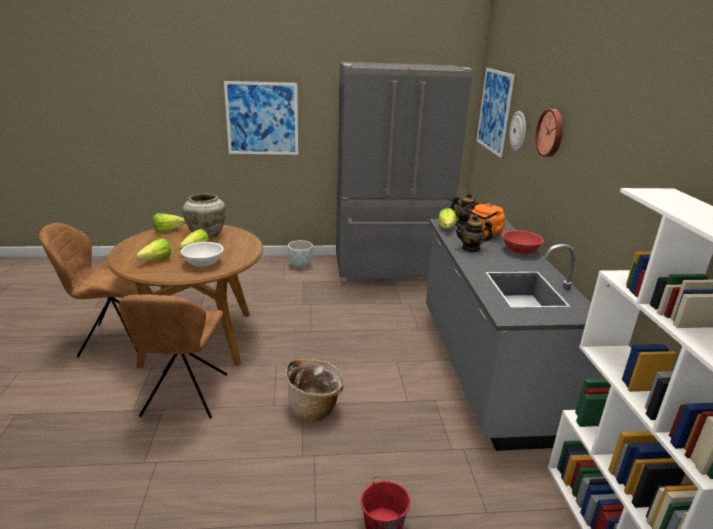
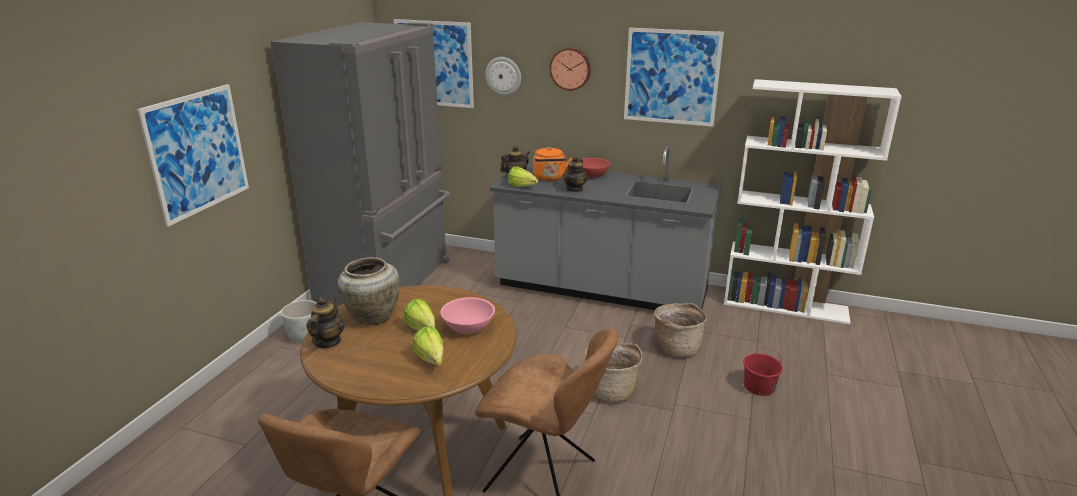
camera: 65 degrees left, 0 degrees up
lettuce [153,213,185,232] -> teapot [306,297,345,348]
white bowl [181,242,223,267] -> pink bowl [440,297,495,334]
none -> picture [624,28,724,127]
none -> basket [654,303,707,357]

